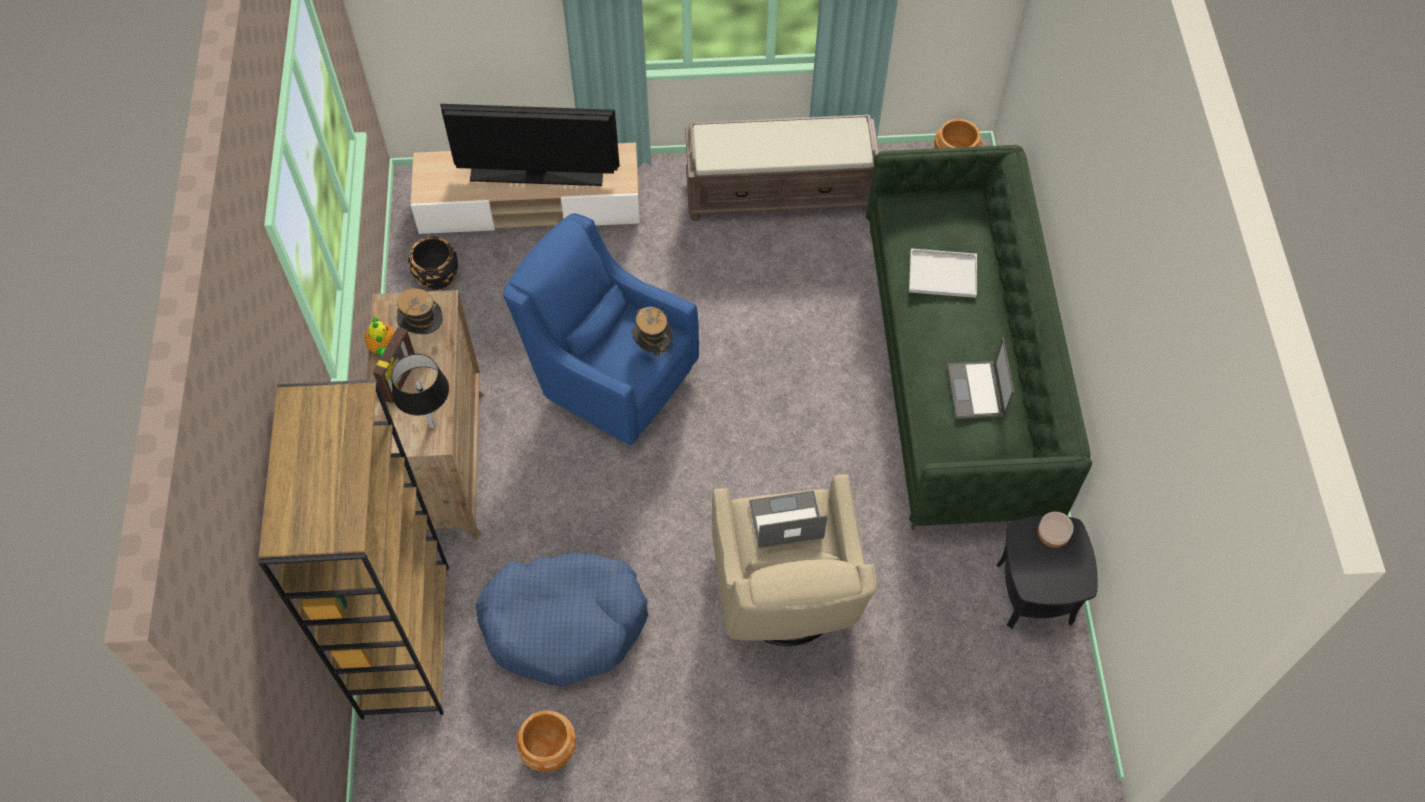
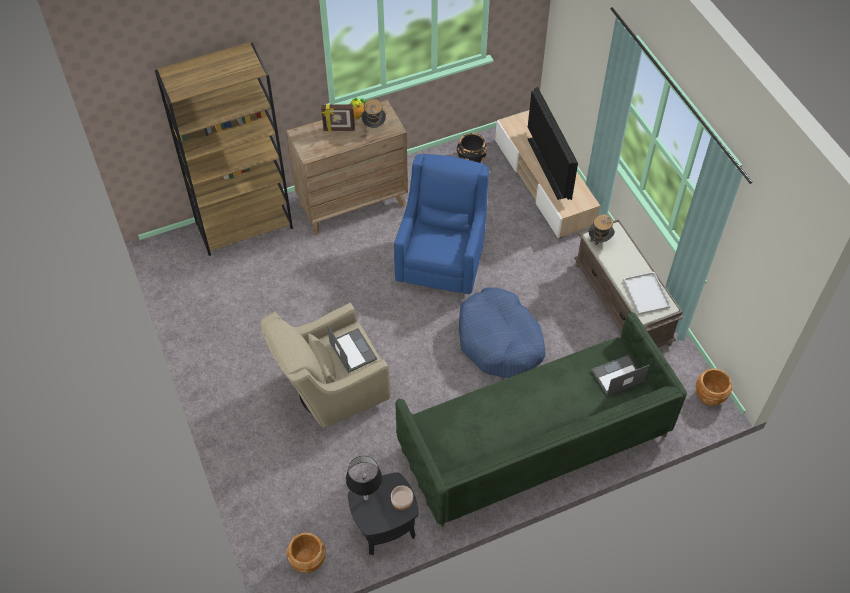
camera: 70 degrees right, 5 degrees down
black table lamp [391,354,449,428] -> black table lamp moved to [346,456,382,500]
blue dog bed [476,553,648,687] -> blue dog bed moved to [459,287,545,378]
brown planter [517,710,576,772] -> brown planter moved to [287,533,326,573]
hat [632,307,673,357] -> hat moved to [588,214,615,245]
white tray [909,248,977,298] -> white tray moved to [623,272,671,315]
laptop [947,337,1014,419] -> laptop moved to [591,355,649,396]

